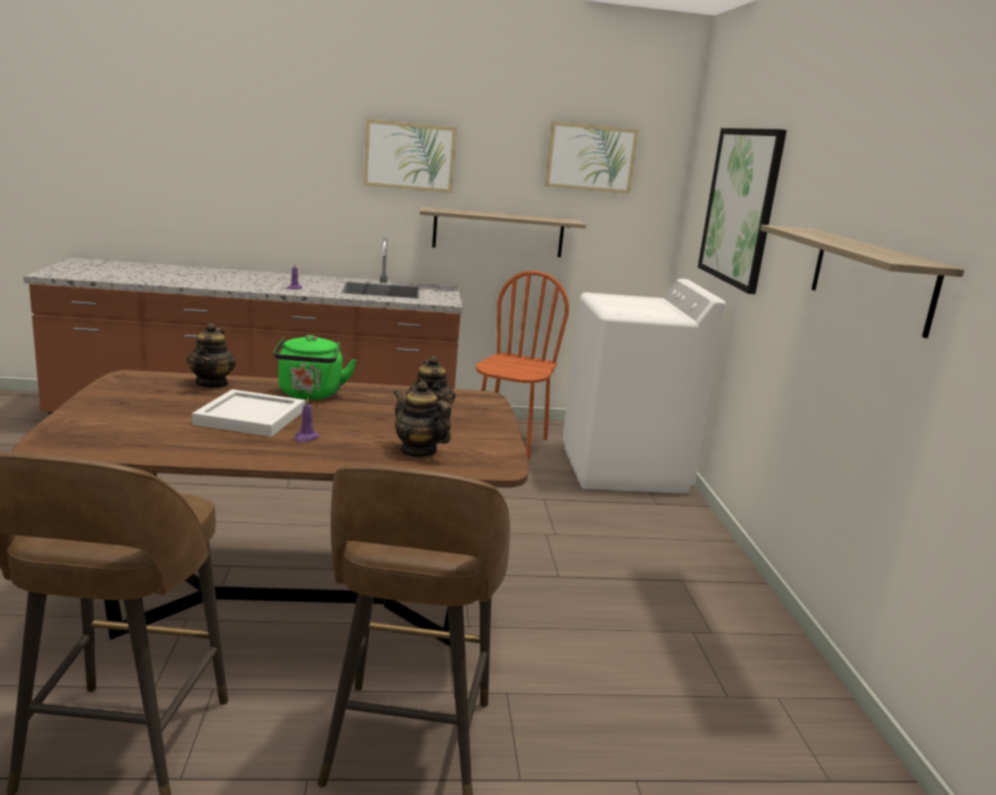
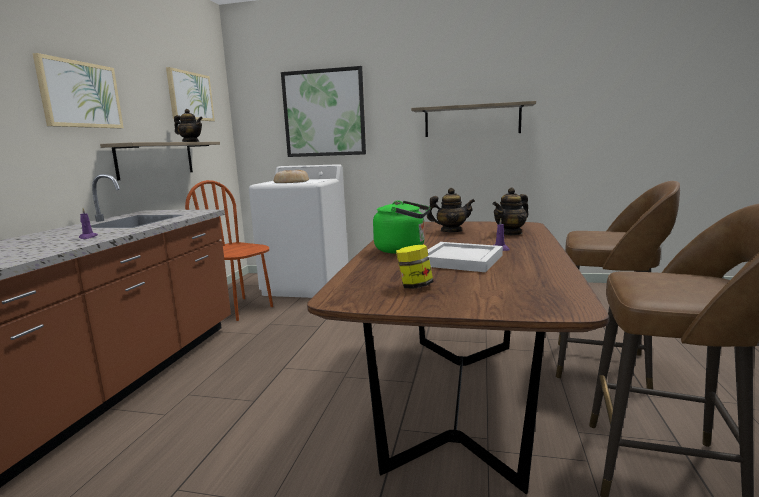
camera: 70 degrees left, 5 degrees down
teapot [187,323,236,388] -> teapot moved to [174,109,203,142]
none -> bread [274,170,309,183]
none -> jar [396,245,434,289]

